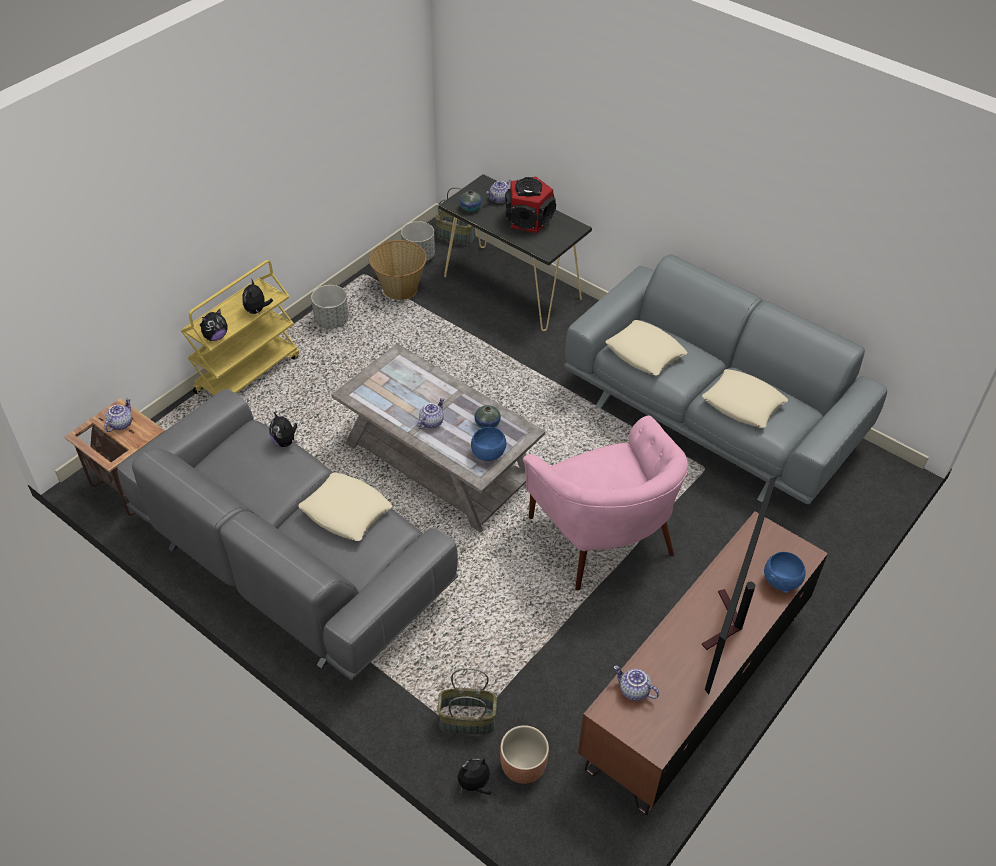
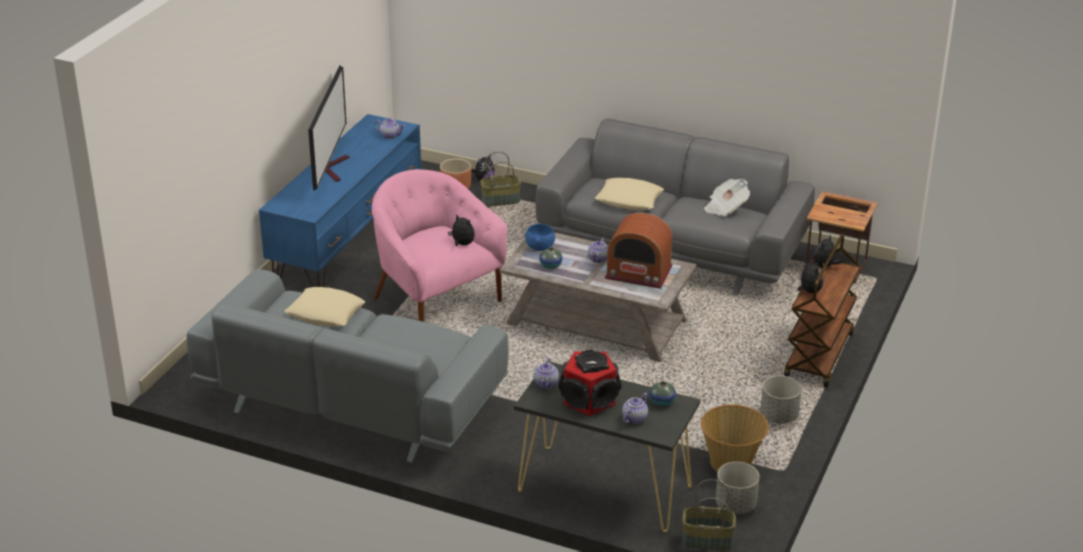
camera: 165 degrees right, 15 degrees down
teapot [104,398,132,432] -> teapot moved to [534,358,559,389]
yellow cart [181,260,299,395] -> brown cart [784,234,861,387]
plush toy [269,412,298,447] -> plush toy moved to [448,215,475,246]
brown tv stand [578,511,828,815] -> blue tv stand [259,114,421,287]
beige pillow [606,320,688,375] -> none
blue bowl [764,552,806,593] -> none
none -> radio [605,213,673,289]
none -> newspaper [704,179,750,216]

